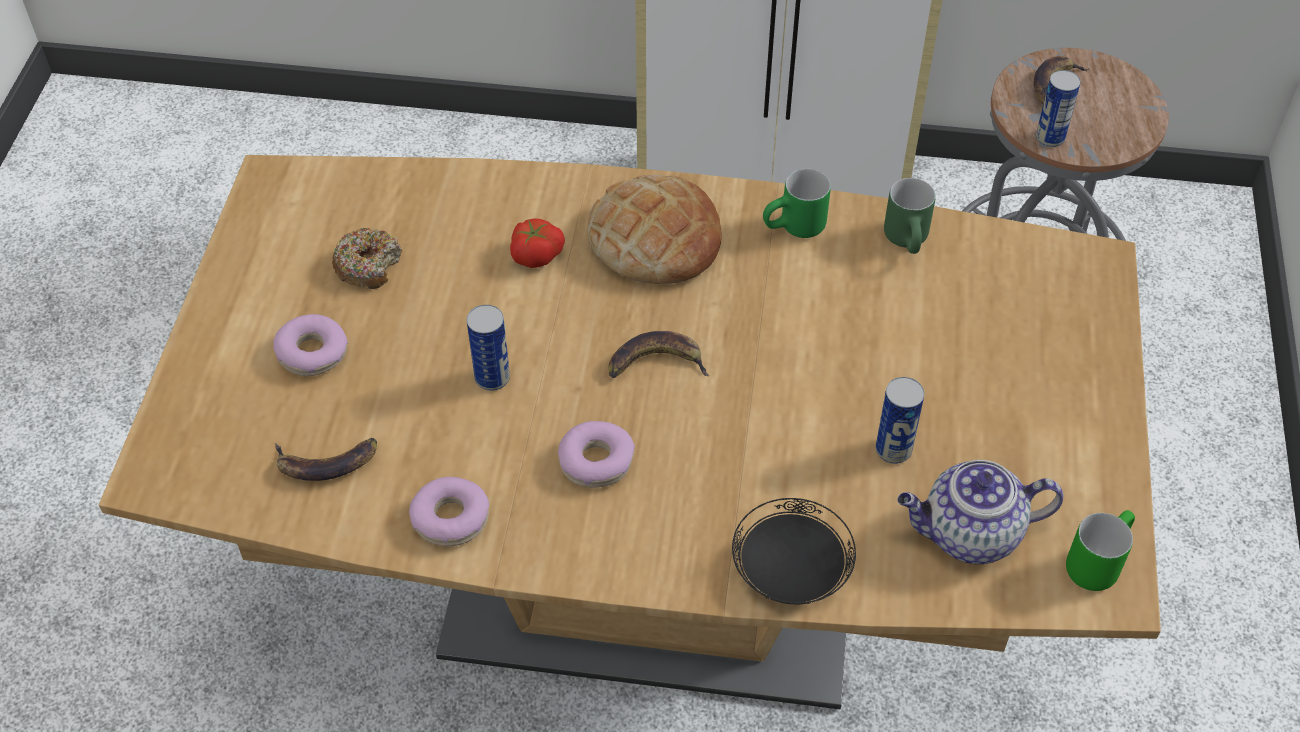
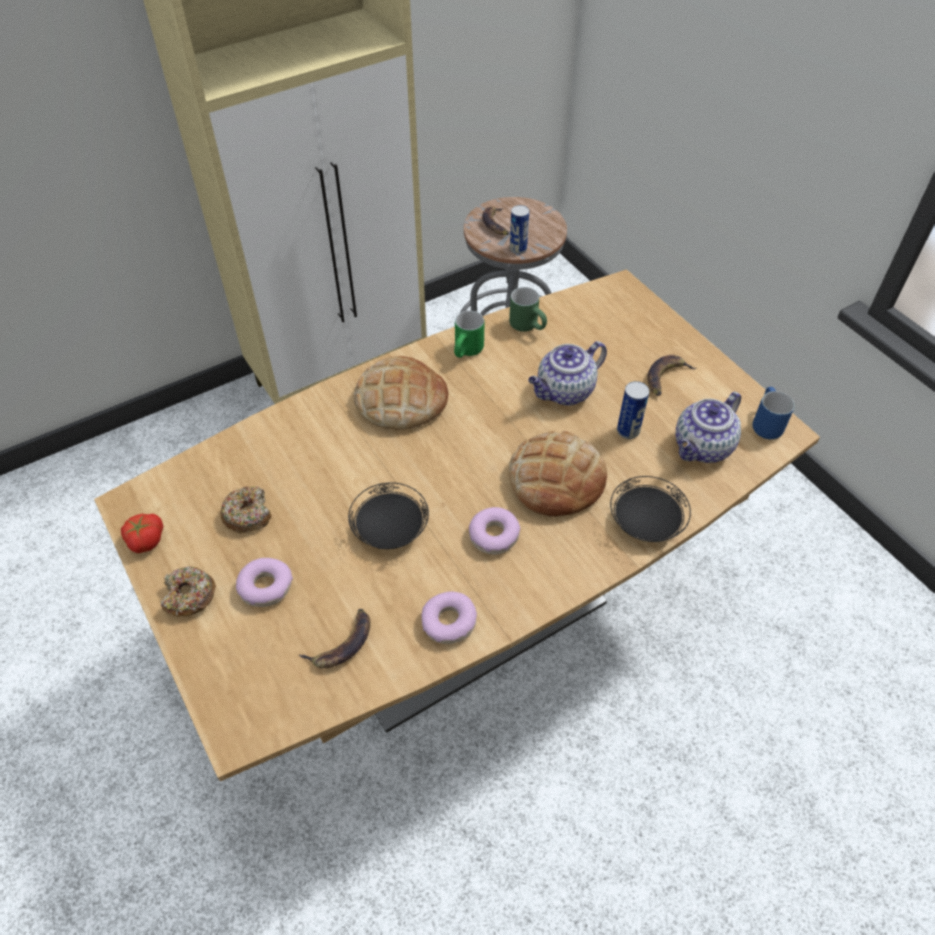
camera: 40 degrees left, 0 degrees up
can [467,305,510,391] -> black plate [348,482,429,549]
tomato [510,218,565,268] -> tomato moved to [121,514,163,553]
banana [609,331,709,378] -> banana moved to [647,355,696,396]
green mug [1066,510,1135,591] -> blue mug [753,387,795,439]
none -> donut [160,566,216,617]
none -> bread [509,431,607,517]
none -> teapot [528,341,607,406]

